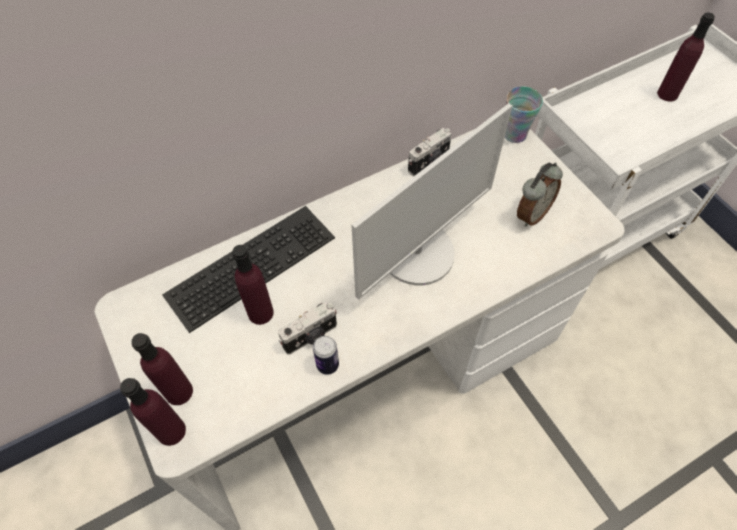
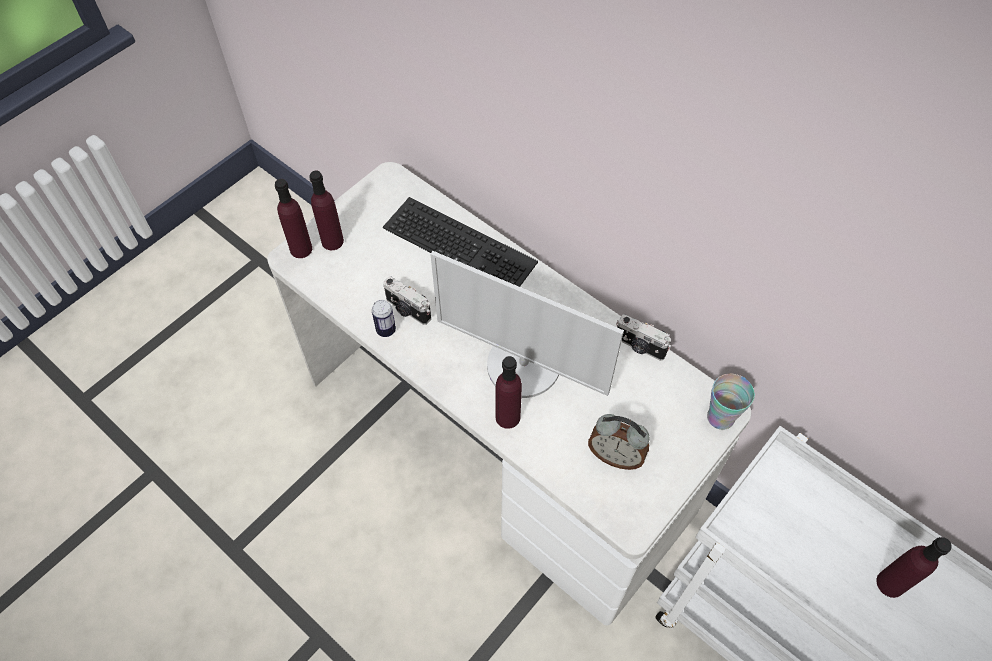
camera: 70 degrees right, 0 degrees up
purple bottle [232,245,274,325] -> purple bottle moved to [495,356,522,429]

